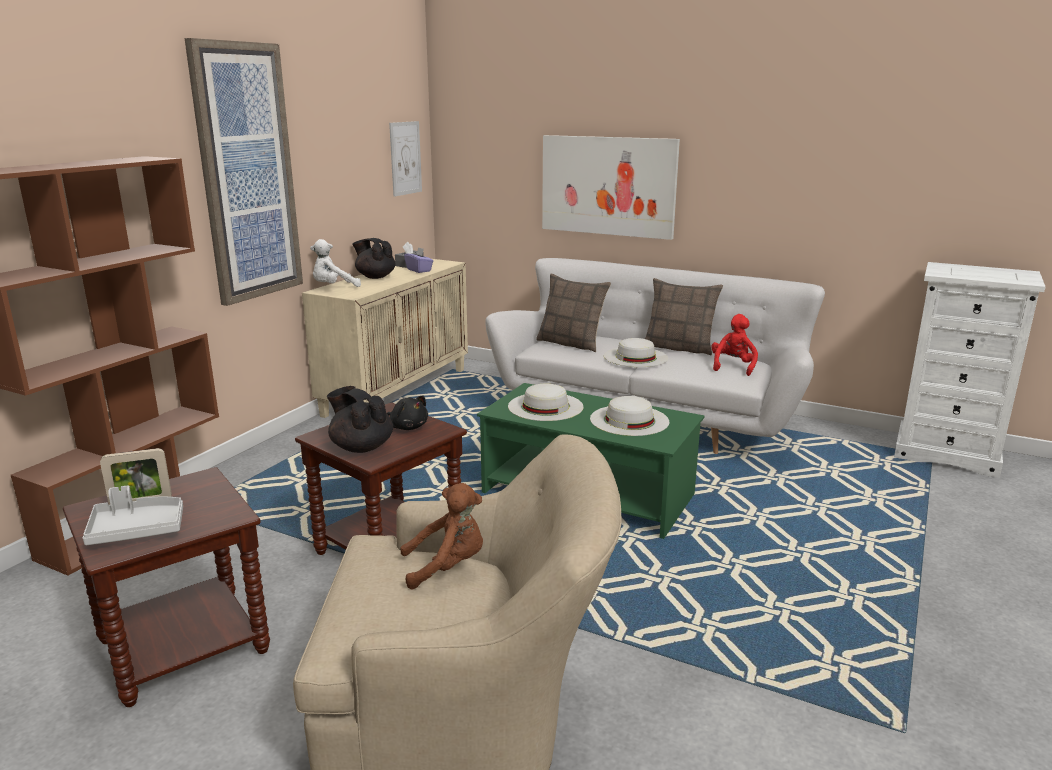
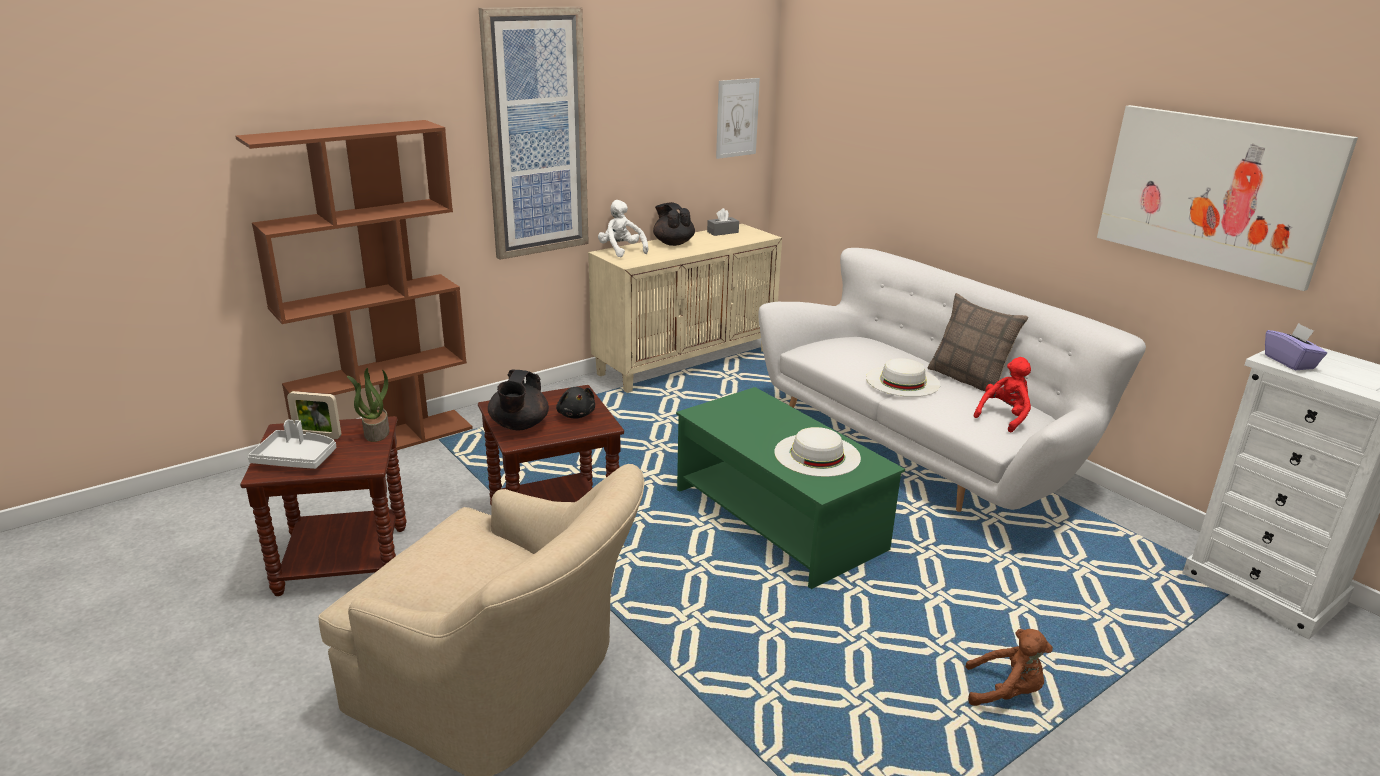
camera: 25 degrees right, 5 degrees up
white plush toy [310,239,361,287] -> white plush toy turned 60 degrees clockwise [598,200,648,257]
black teapot [327,386,393,453] -> black teapot turned 150 degrees counterclockwise [488,370,549,430]
brown plush toy [400,483,483,589] -> brown plush toy moved to [965,629,1053,706]
purple tissue box [404,247,433,273] -> purple tissue box moved to [1265,323,1327,370]
white hat [508,384,584,421] -> none
pillow [536,273,611,352] -> none
picture [542,135,680,240] -> picture moved to [1097,105,1358,291]
none -> potted plant [347,368,389,442]

